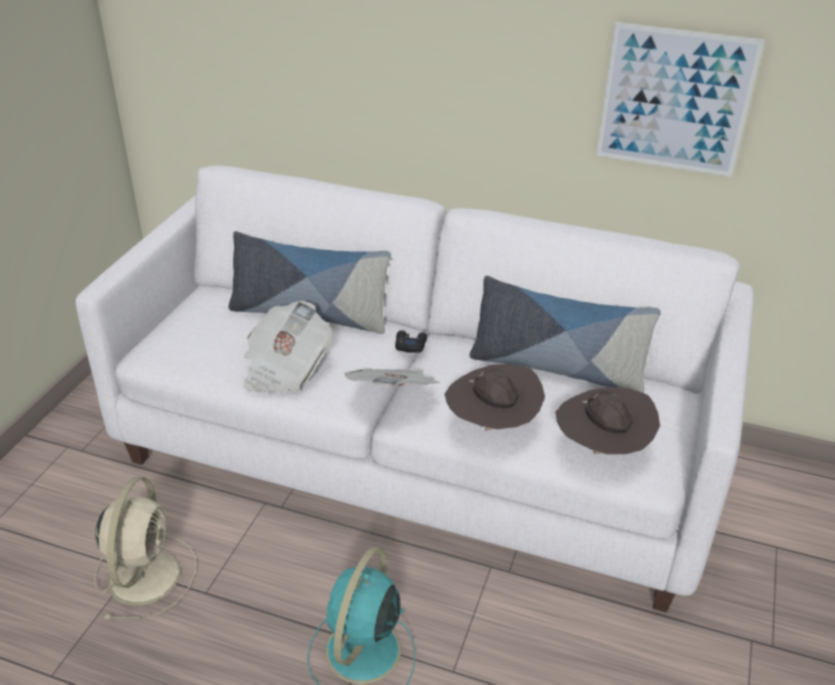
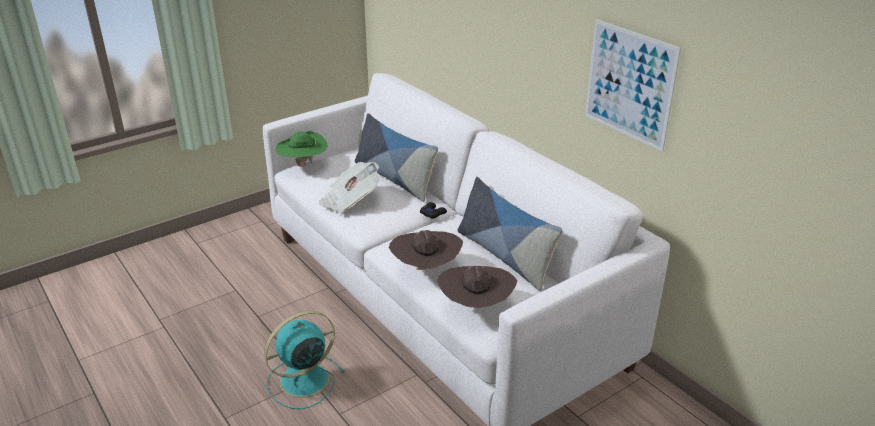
camera: 35 degrees right, 5 degrees down
beige fan [94,477,196,620] -> none
newspaper [344,368,440,386] -> none
none -> green hat [276,131,328,167]

